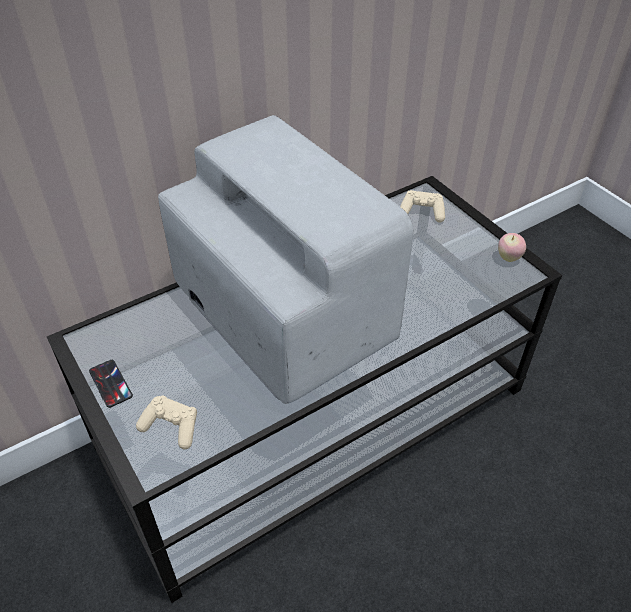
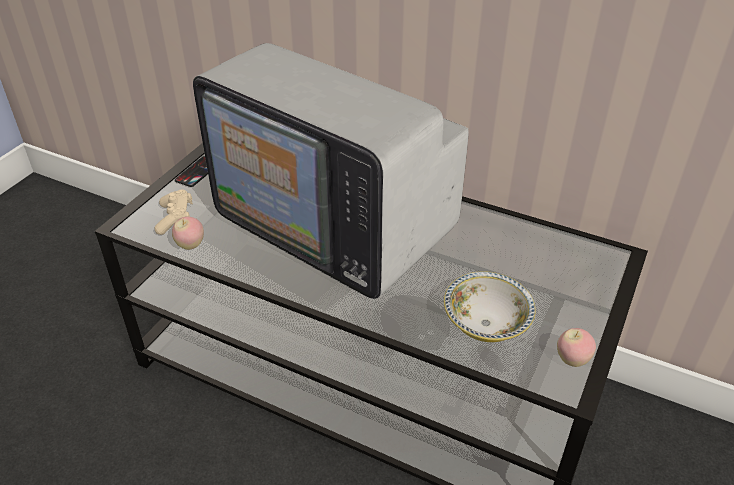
camera: 60 degrees right, 5 degrees down
television [158,115,413,404] -> television turned 105 degrees clockwise [193,43,469,299]
beige game controller [400,190,445,223] -> none
none -> apple [172,217,204,250]
none -> bowl [444,271,536,342]

